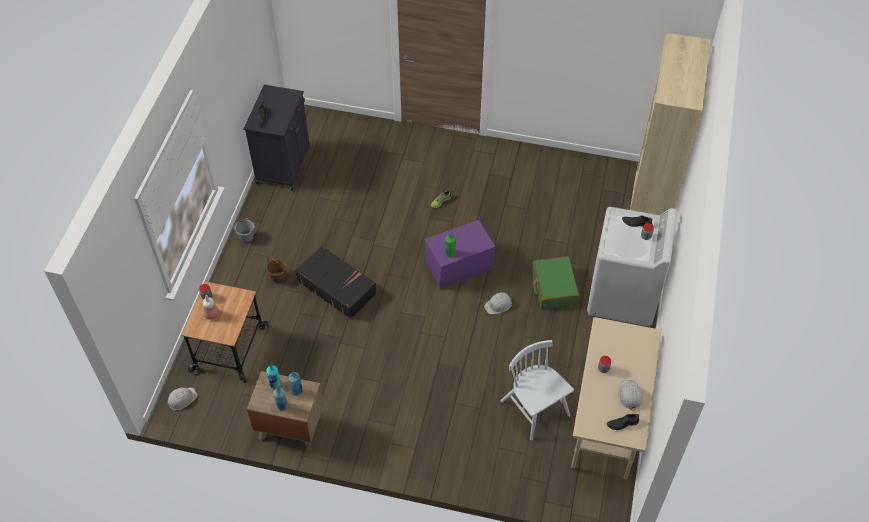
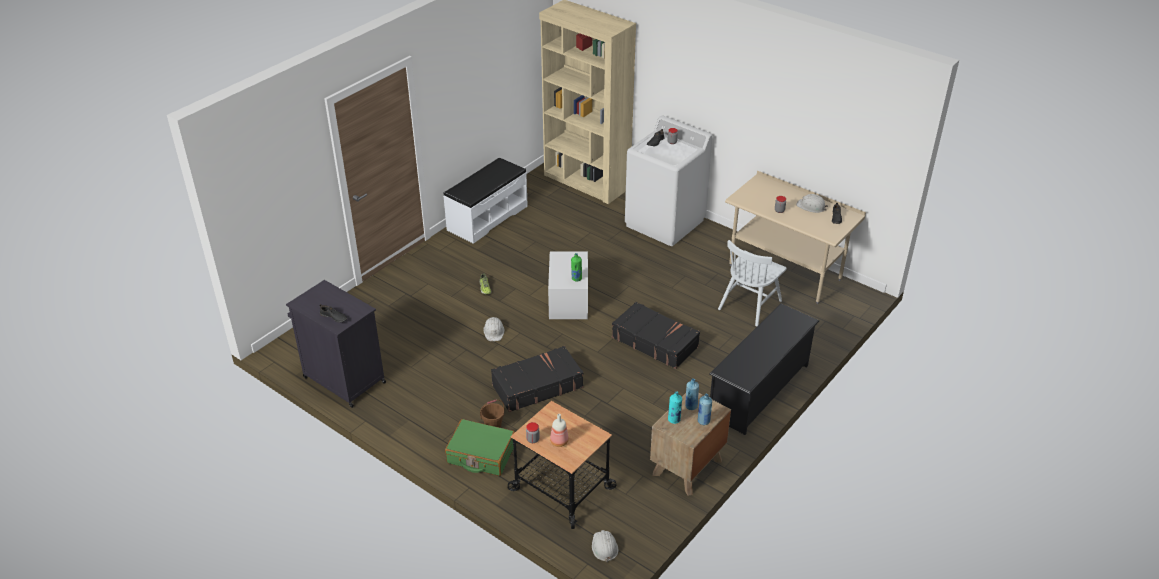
camera: 65 degrees left, 15 degrees down
grey bucket [234,218,255,243] -> none
purple storage box [425,220,495,289] -> white storage box [548,251,588,319]
white hard hat [484,293,512,314] -> white hard hat moved to [483,317,505,341]
white chair [501,340,574,440] -> white chair turned 45 degrees counterclockwise [718,240,787,326]
green suitcase [532,256,579,309] -> green suitcase moved to [445,419,515,476]
none -> white bench [443,158,528,244]
none -> black suitcase [612,302,700,369]
none -> black shoe rack [710,303,819,435]

